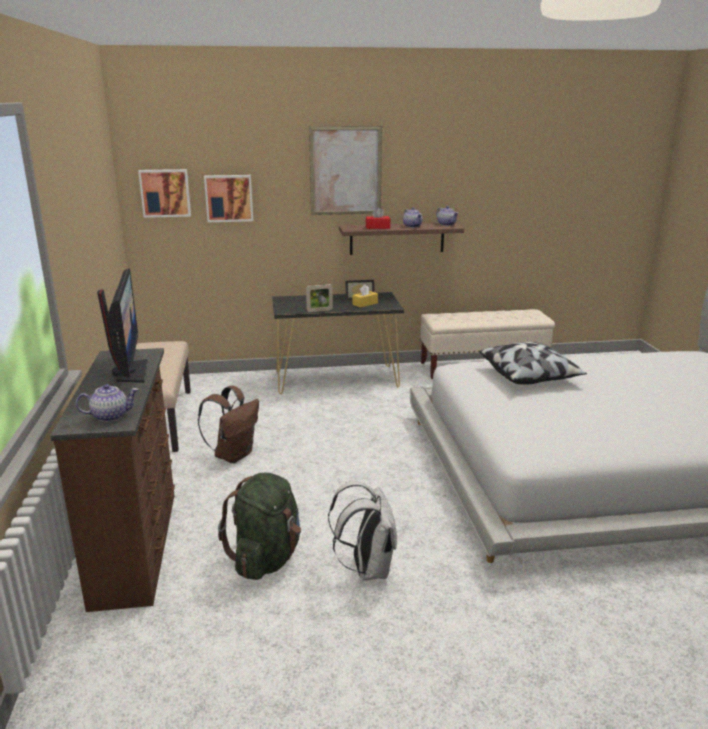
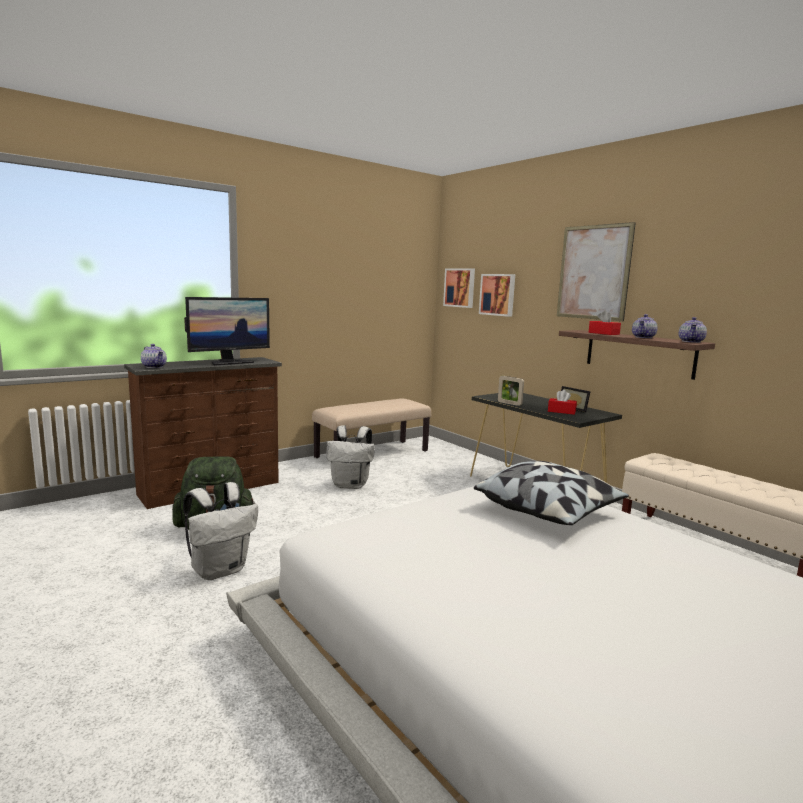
camera: 60 degrees right, 10 degrees down
brown backpack [198,386,259,463] -> white backpack [326,425,375,489]
yellow tissue box [352,284,378,308] -> red tissue box [548,390,577,415]

